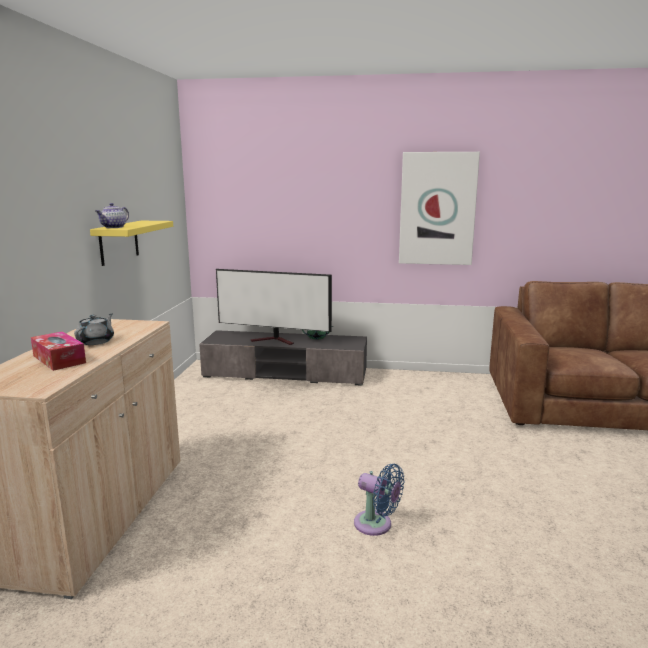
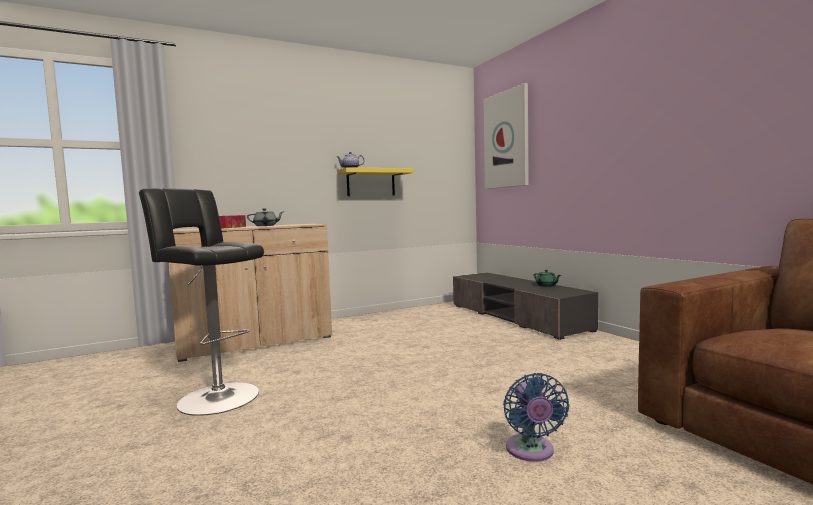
camera: 55 degrees right, 10 degrees down
television [216,269,332,345] -> none
blue fan [354,464,404,536] -> blue fan moved to [503,373,569,462]
picture [399,152,480,265] -> picture moved to [483,83,529,189]
none -> black stool [139,188,264,416]

